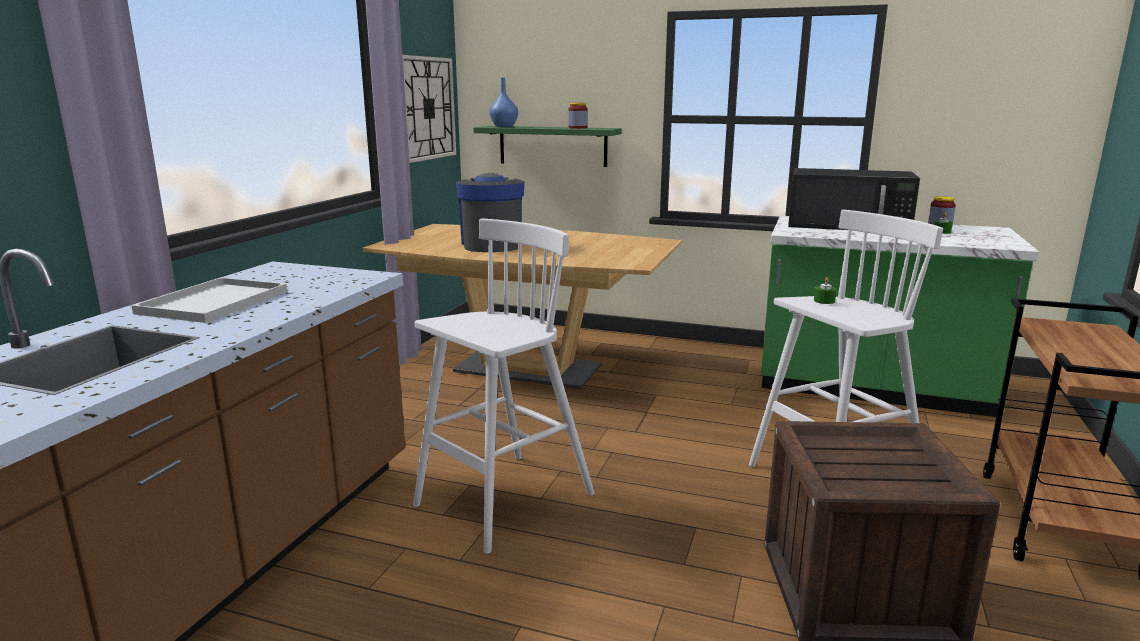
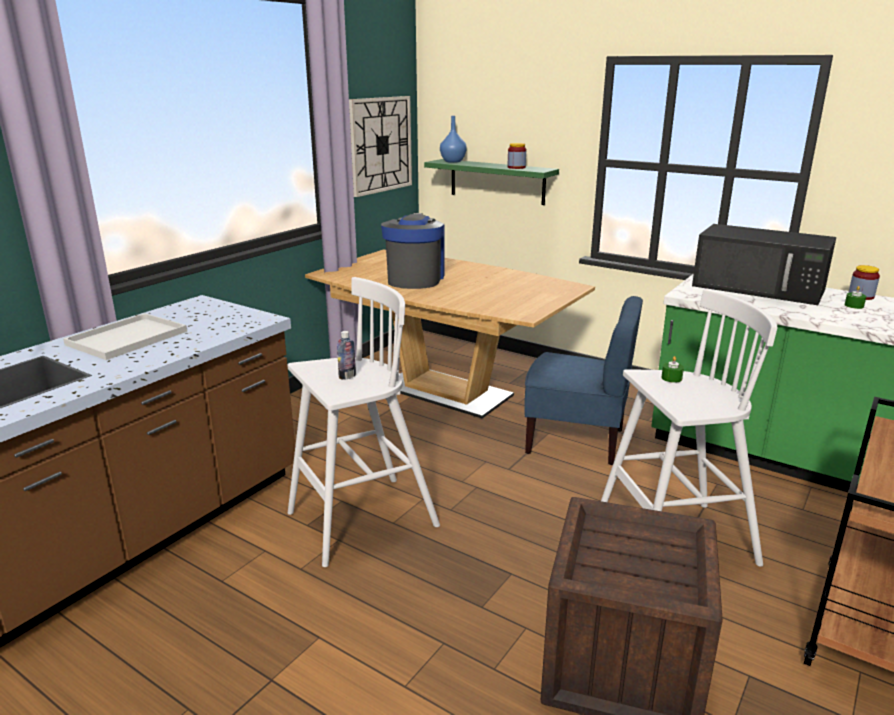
camera: 15 degrees right, 5 degrees up
none -> bottle [337,331,356,380]
none -> blue chair [524,296,643,465]

